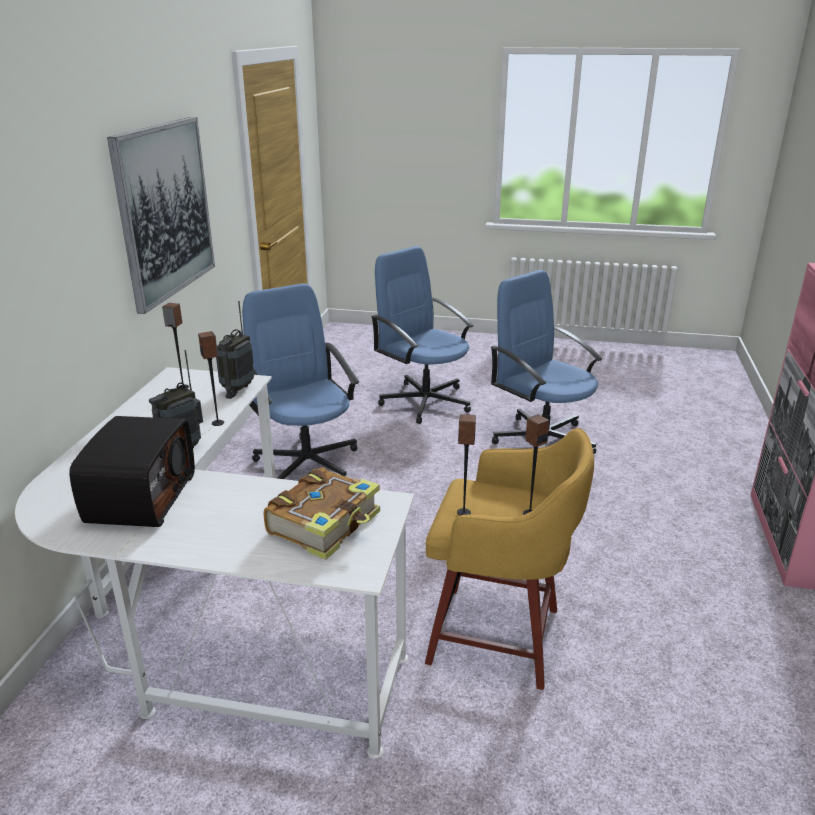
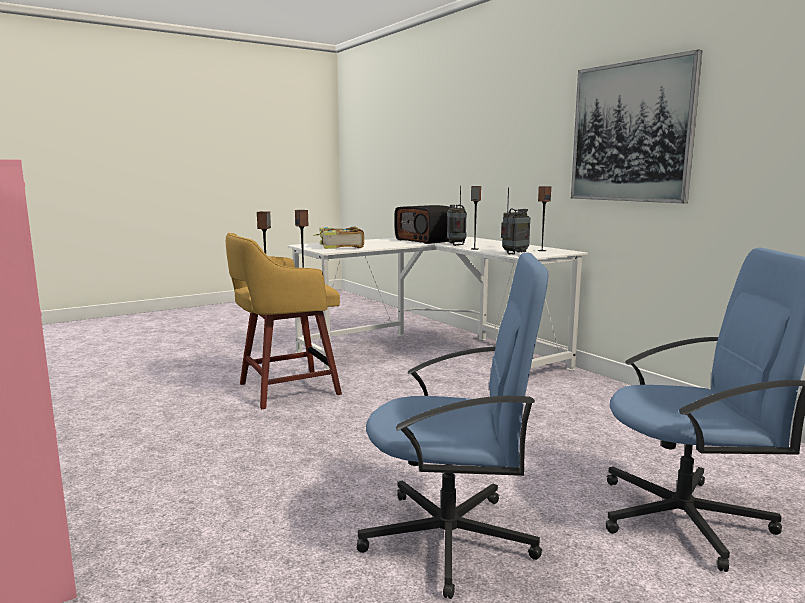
camera: 135 degrees right, 15 degrees down
radio [216,301,254,399] -> radio turned 75 degrees clockwise [501,187,530,254]
blue office chair [242,283,359,479] -> none

